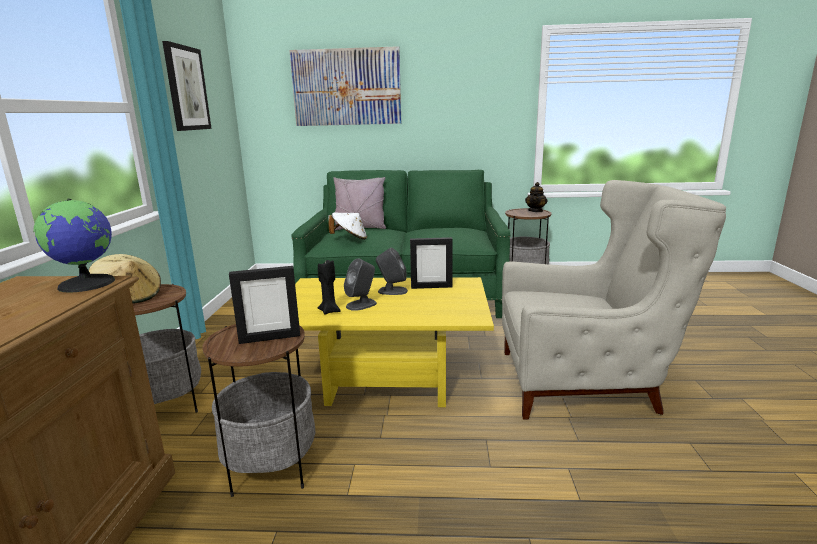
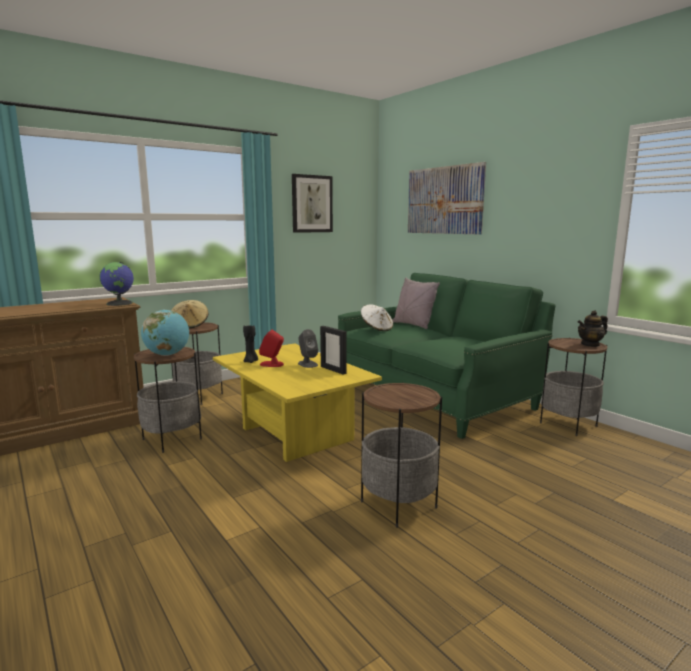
camera: 50 degrees right, 5 degrees down
picture frame [229,266,300,344] -> globe [141,310,189,356]
grey speaker [344,258,377,311] -> red speaker [259,329,284,367]
beige armchair [502,180,726,420] -> side table [361,382,442,528]

